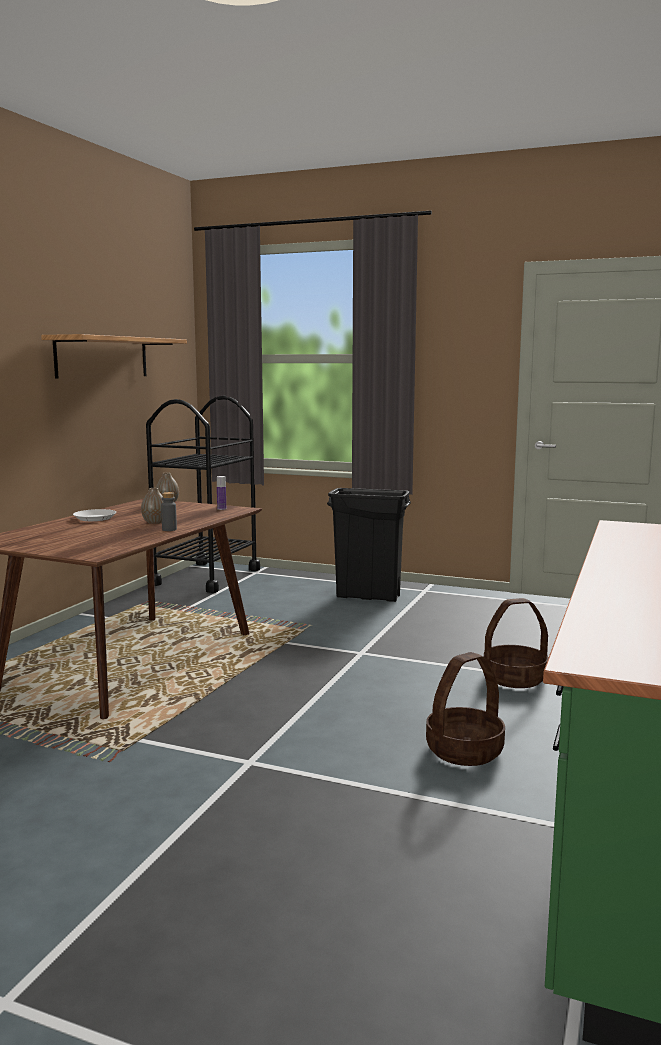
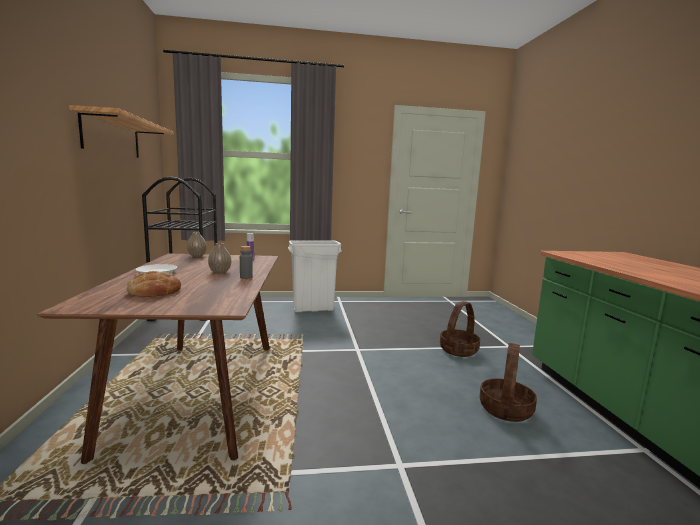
camera: 30 degrees left, 0 degrees up
black trash can [327,488,411,602] -> white trash can [288,240,342,312]
none -> bread [127,271,181,297]

